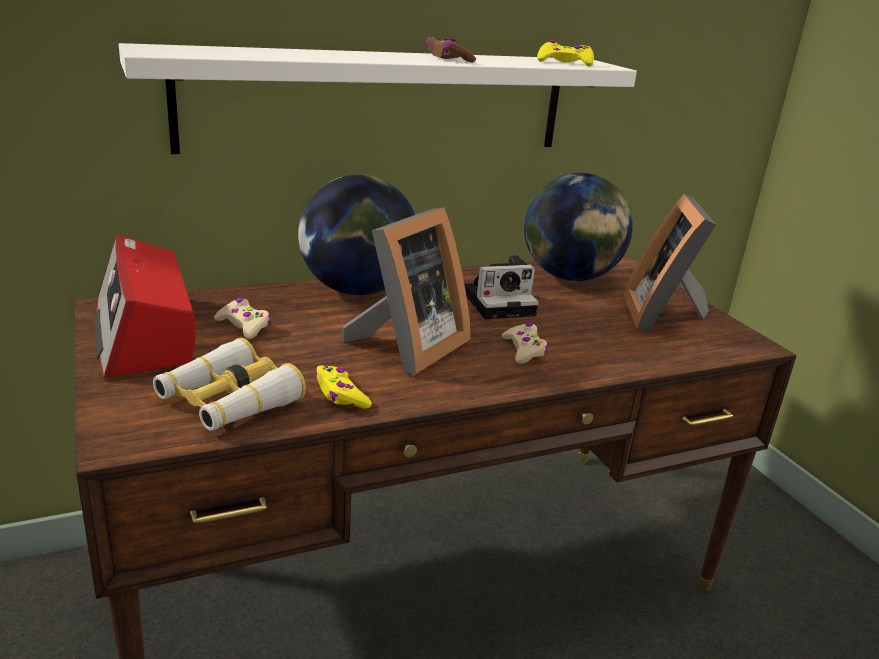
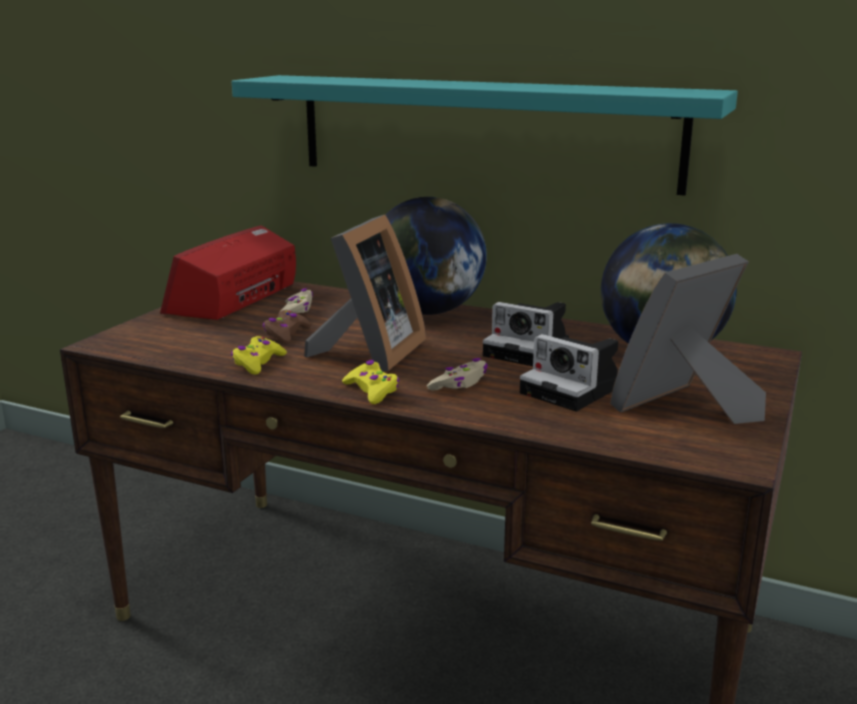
camera: 50 degrees right, 5 degrees down
white shelf [119,43,637,154] -> turquoise shelf [232,75,738,196]
binoculars [153,338,306,431] -> none
picture frame [342,207,471,375] -> picture frame turned 60 degrees counterclockwise [304,215,426,372]
brown game controller [426,37,476,63] -> brown game controller moved to [263,310,312,344]
yellow game controller [537,40,594,66] -> yellow game controller moved to [342,360,399,404]
none -> camera [520,334,618,411]

